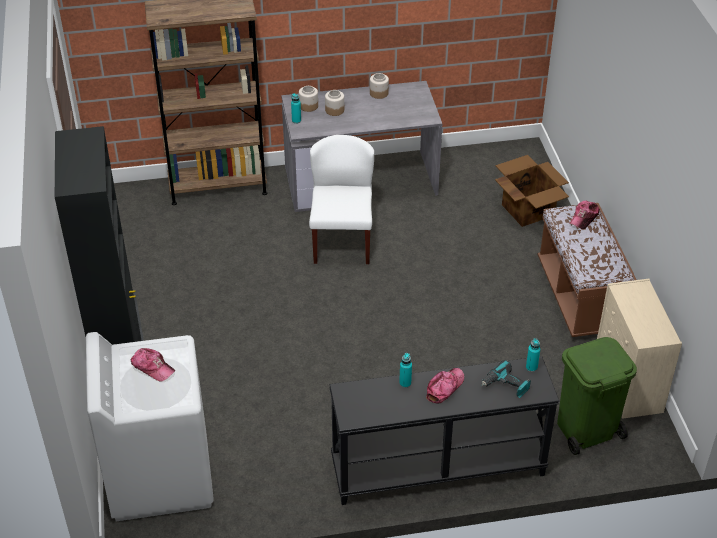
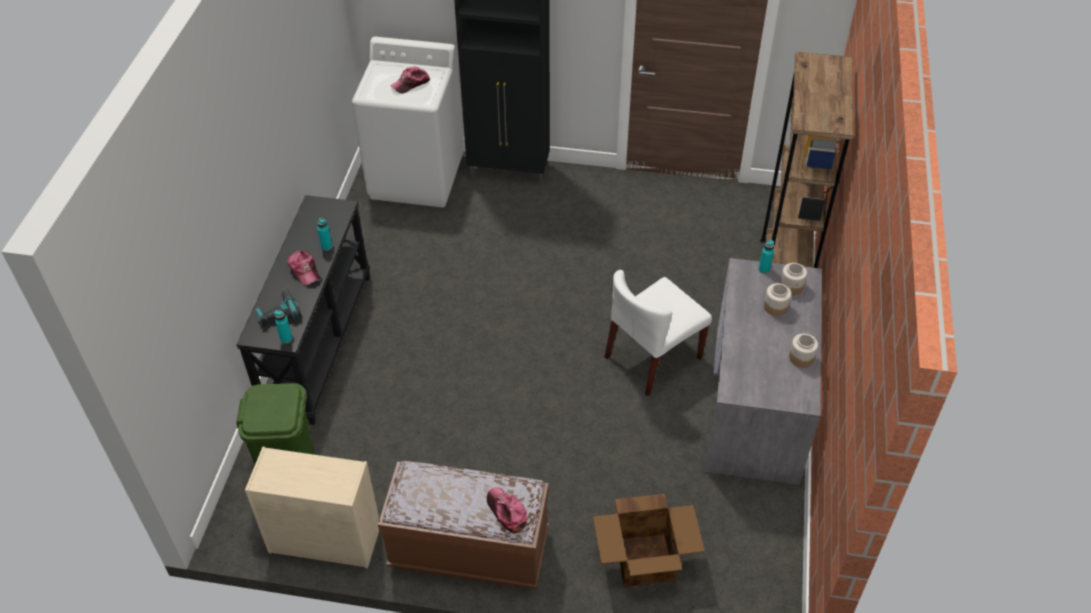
camera: 110 degrees right, 5 degrees up
white chair [309,135,374,264] -> white chair turned 120 degrees clockwise [605,270,712,396]

